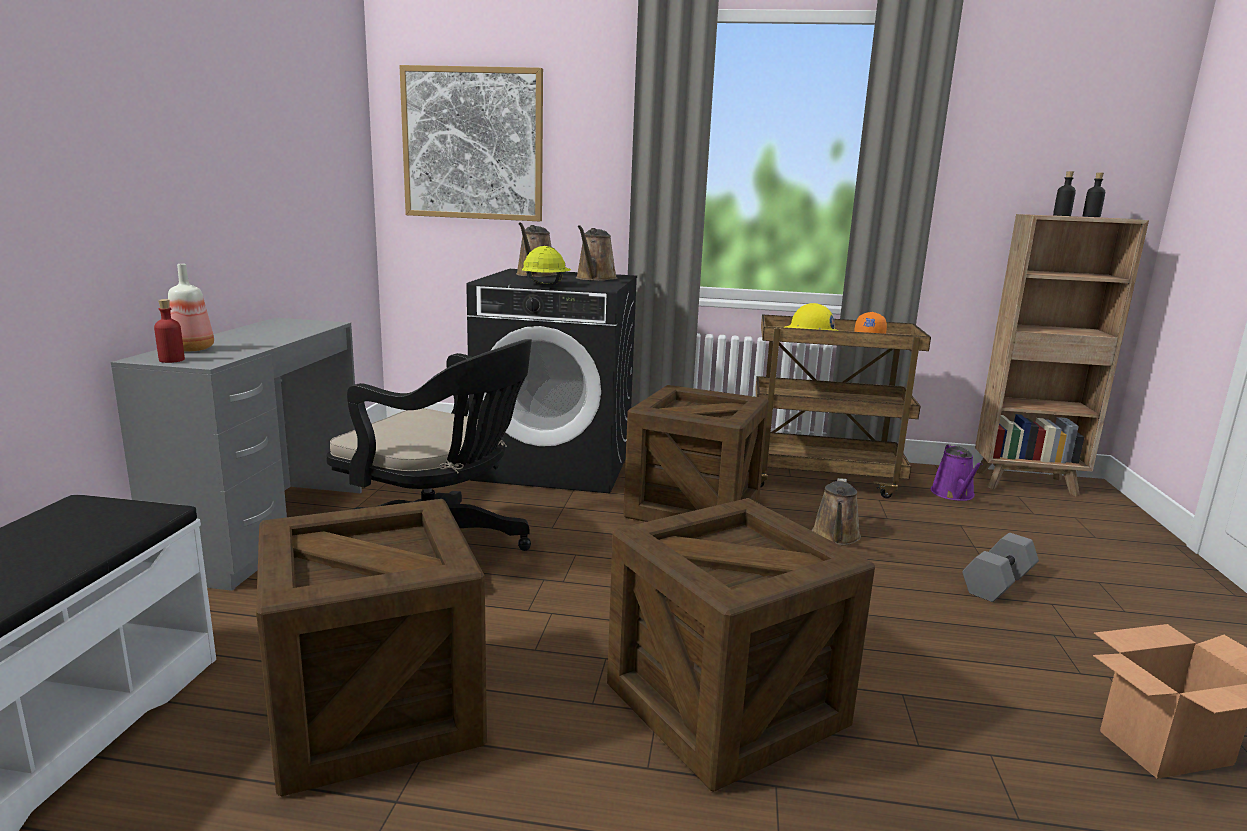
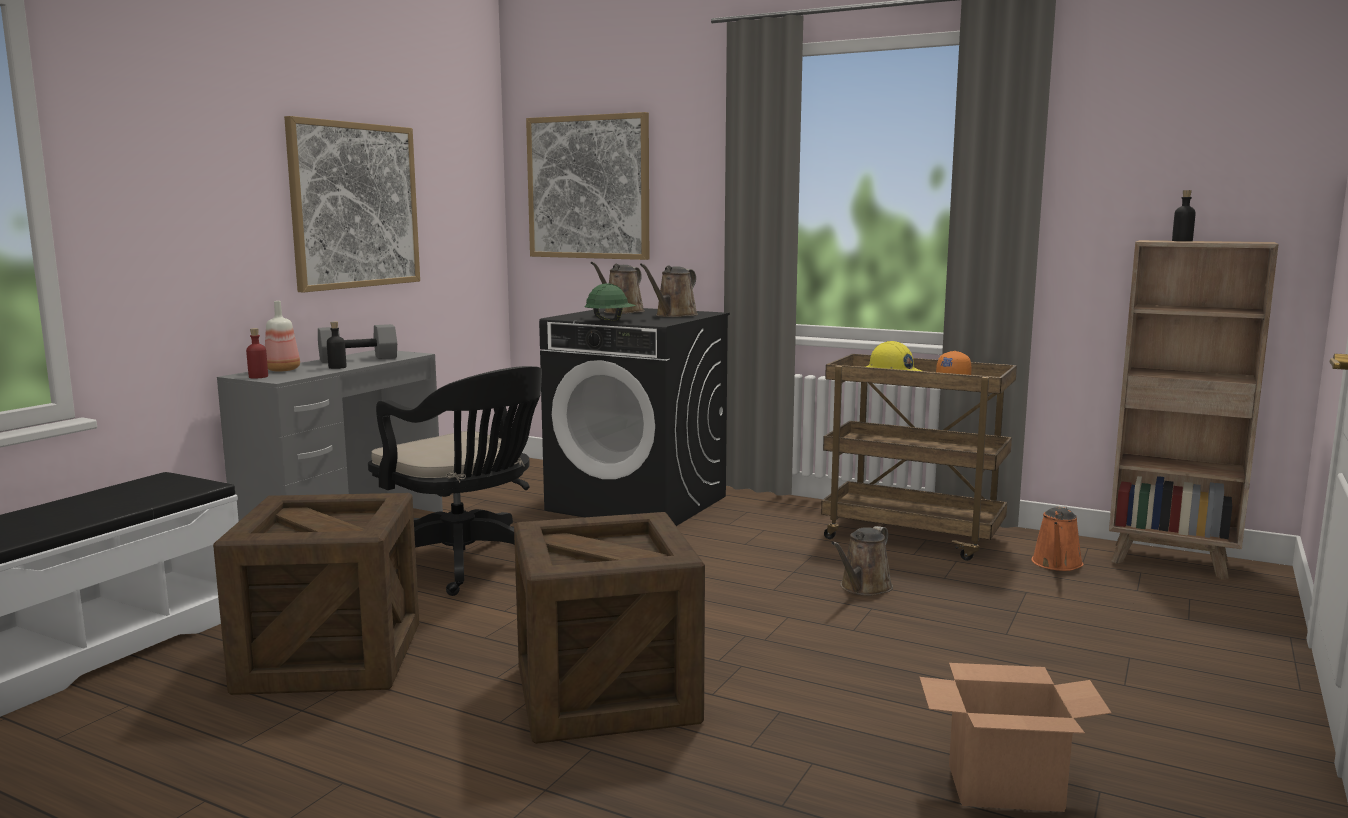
camera: 20 degrees right, 5 degrees down
yellow hard hat [522,246,571,285] -> green hard hat [584,283,635,321]
crate [623,385,769,522] -> none
purple watering can [931,444,983,501] -> orange watering can [1031,506,1083,571]
grey dumbbell [963,533,1039,602] -> grey dumbbell moved to [318,324,397,363]
black bottle [1083,173,1105,217] -> black bottle moved to [327,321,347,369]
none -> picture [284,116,420,293]

